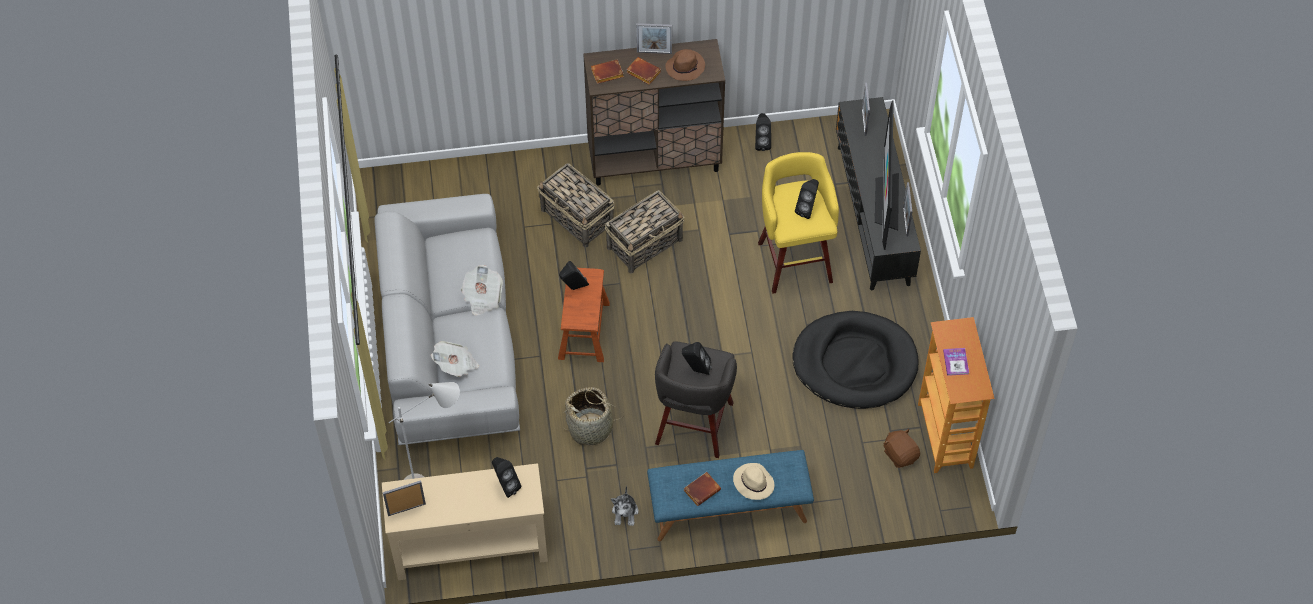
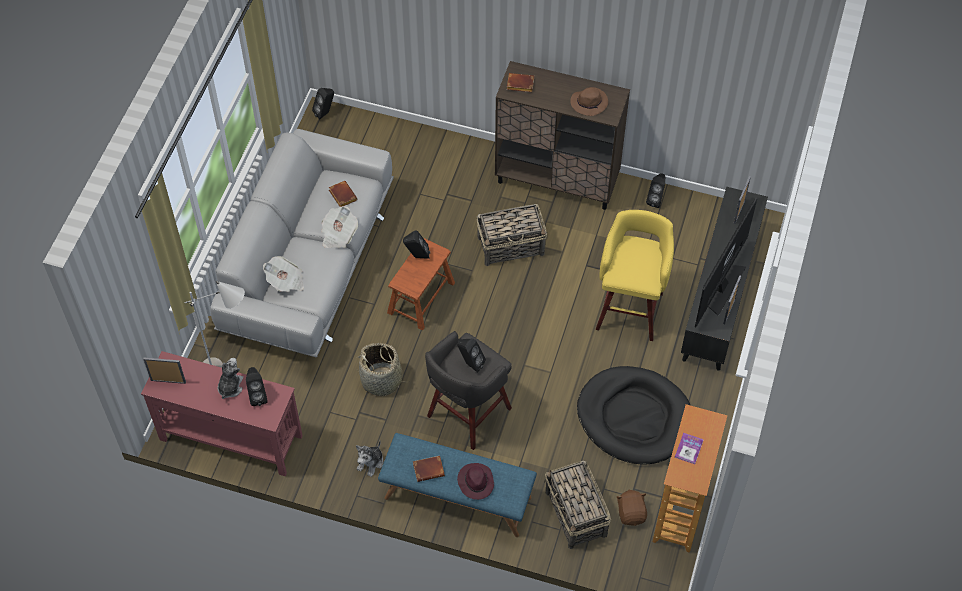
camera: 25 degrees right, 0 degrees up
beige console table [382,463,548,580] -> red console table [141,351,303,476]
basket [537,163,614,248] -> basket moved to [544,460,611,549]
brown book [626,57,661,85] -> brown book moved to [329,181,357,207]
picture frame [636,23,672,54] -> none
beige hat [733,463,774,500] -> purple hat [457,463,494,500]
black speaker [795,179,819,219] -> black speaker moved to [312,88,334,119]
none -> plush toy [218,358,243,399]

